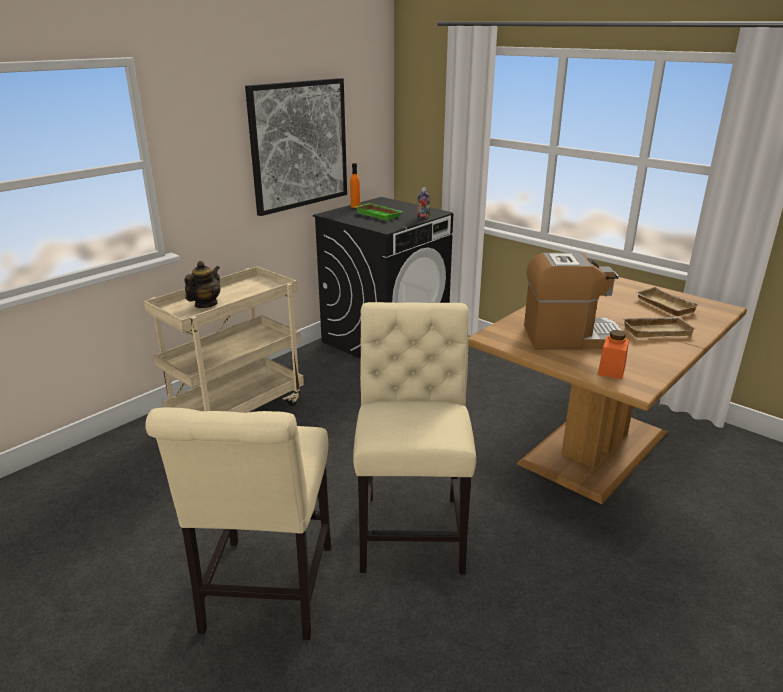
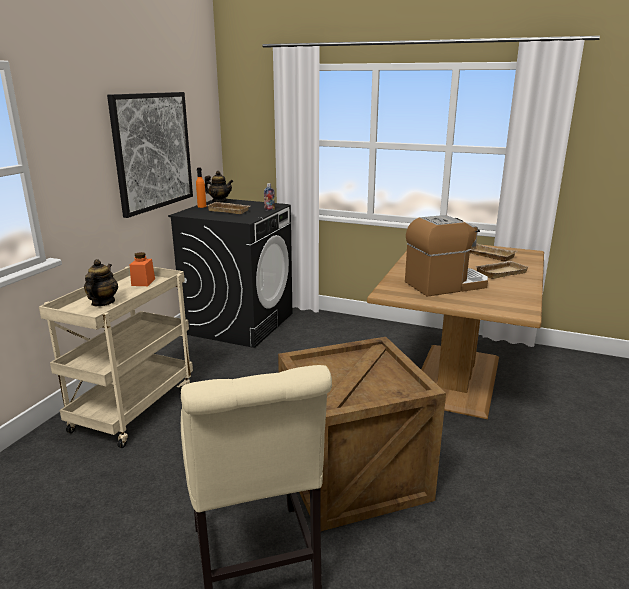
camera: 20 degrees left, 5 degrees down
beige chair [353,302,476,574] -> crate [278,337,446,531]
green tray [354,203,403,221] -> beige tray [207,202,250,214]
orange jar [597,330,629,379] -> orange jar moved to [130,252,155,286]
none -> teapot [205,171,233,203]

